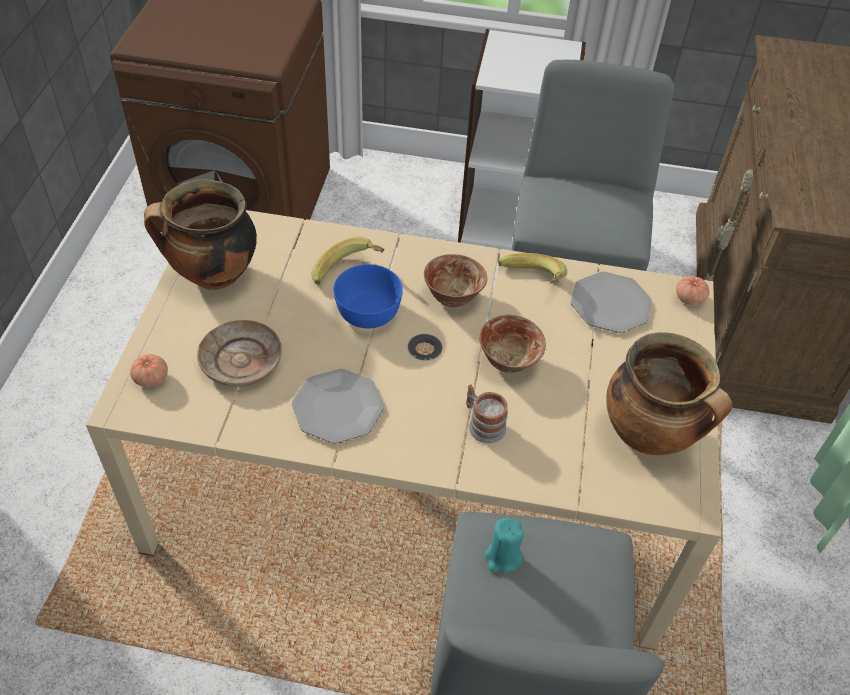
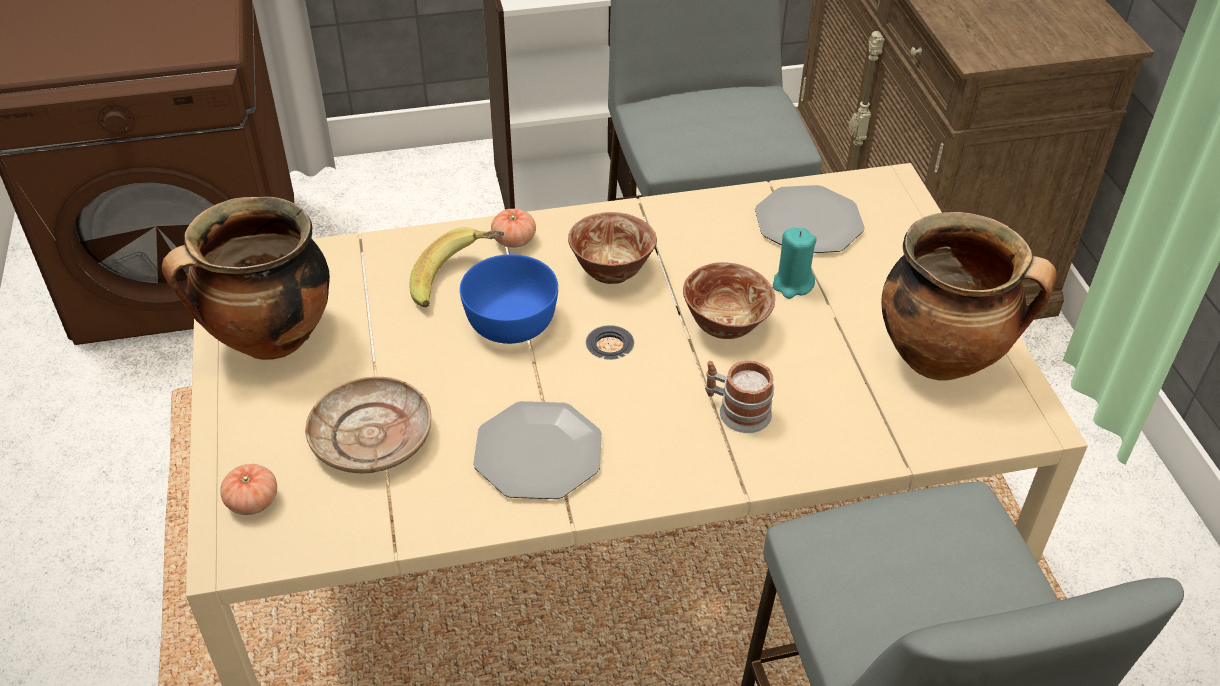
camera: 20 degrees left, 5 degrees down
turquoise candle [484,518,524,573] -> turquoise candle moved to [773,228,817,299]
banana [498,253,567,284] -> none
tomato [676,276,709,306] -> tomato moved to [491,208,536,248]

